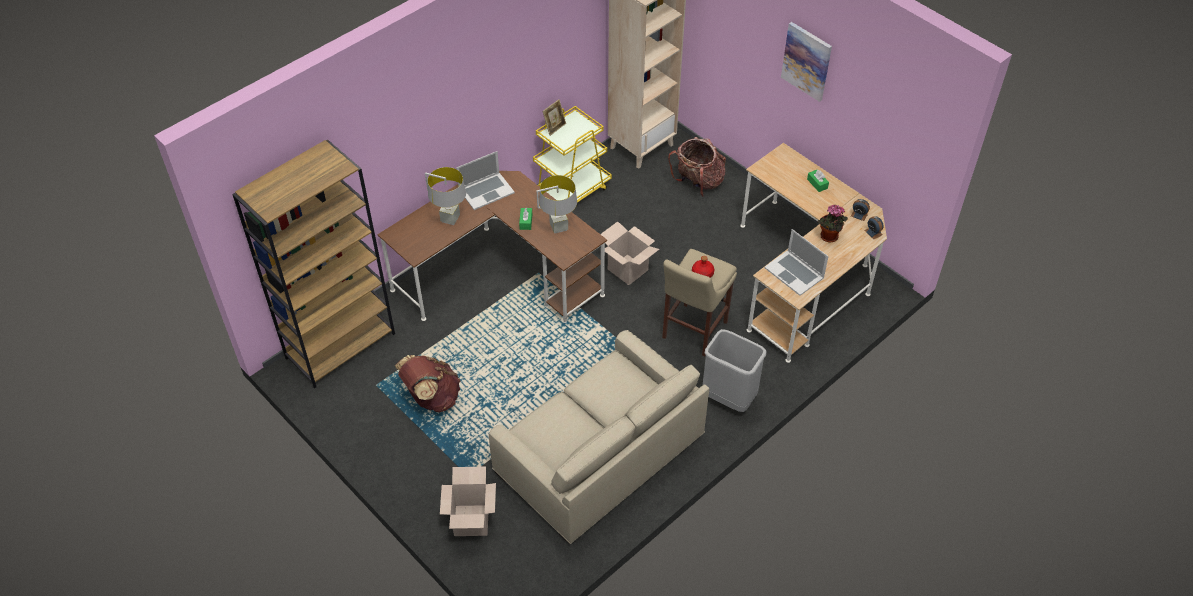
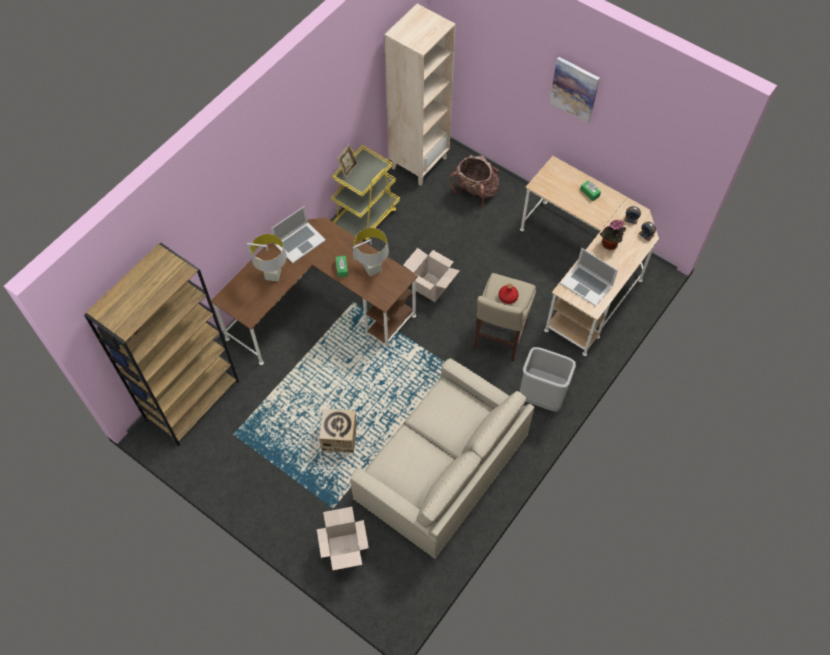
camera: 10 degrees left, 10 degrees up
brown backpack [395,355,460,412] -> none
none -> cardboard box [319,409,357,453]

